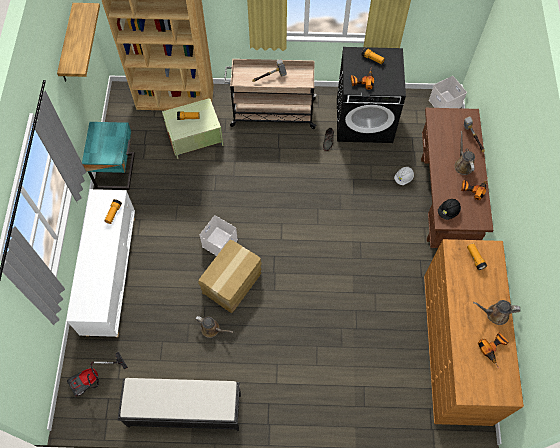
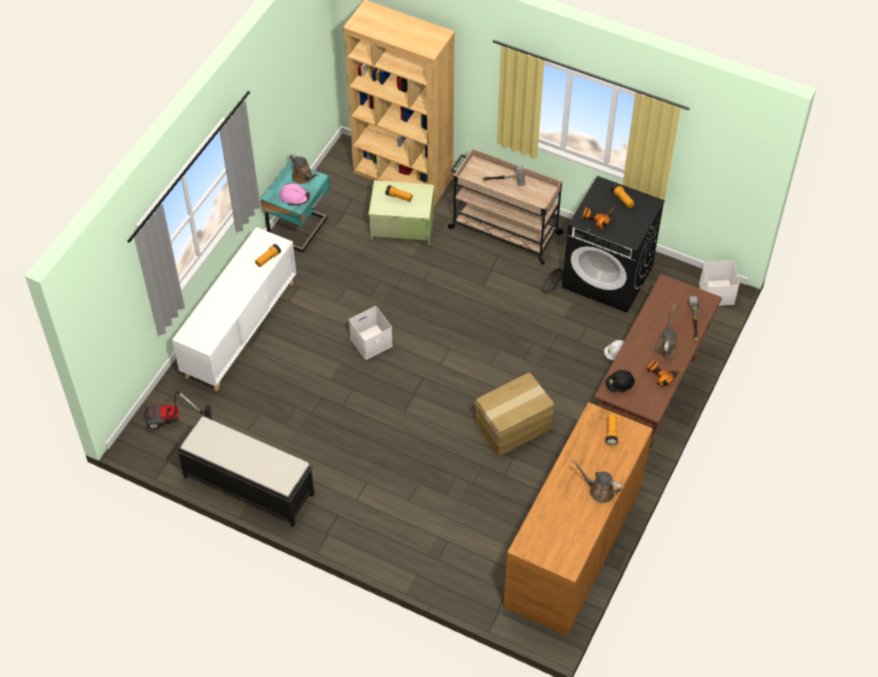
camera: 25 degrees right, 10 degrees down
shelf [57,3,100,81] -> none
brown watering can [195,316,233,338] -> brown watering can moved to [290,153,319,184]
cardboard box [198,239,262,313] -> cardboard box moved to [475,373,554,456]
power drill [478,333,509,368] -> none
none -> pink hard hat [279,183,310,205]

